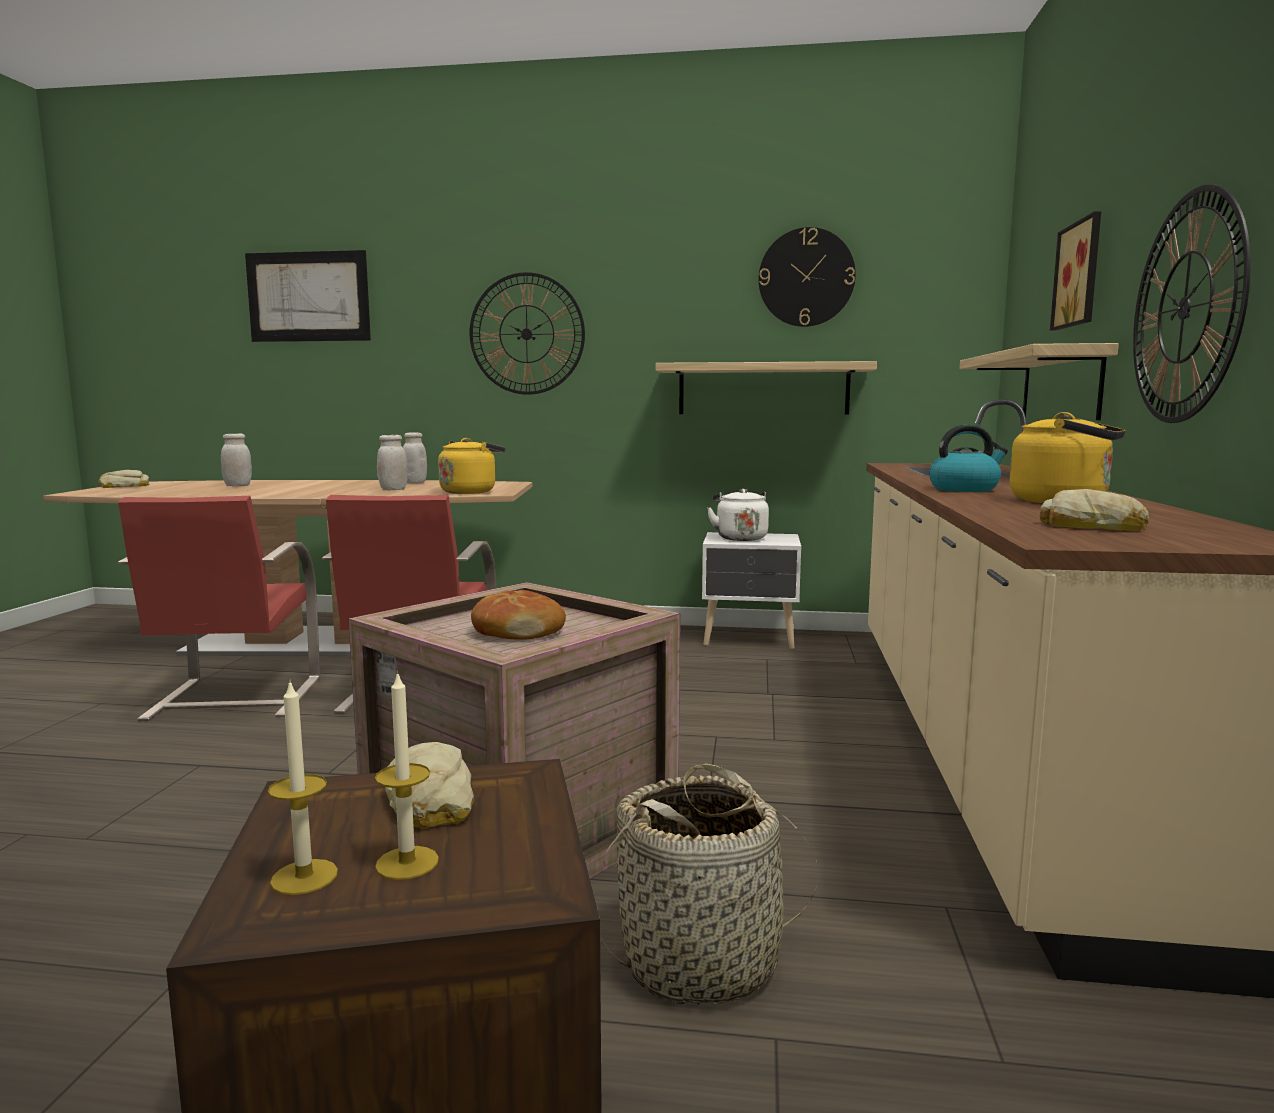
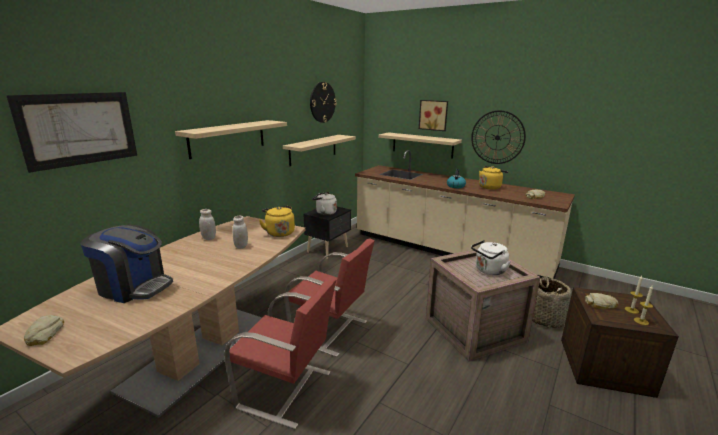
camera: 65 degrees left, 10 degrees up
white jar [221,433,252,487] -> coffee machine [80,225,173,303]
wall clock [470,272,585,395] -> shelf [175,120,287,159]
bread [471,590,566,640] -> white kettle [471,240,511,275]
white nightstand [702,532,801,649] -> black nightstand [303,207,351,259]

